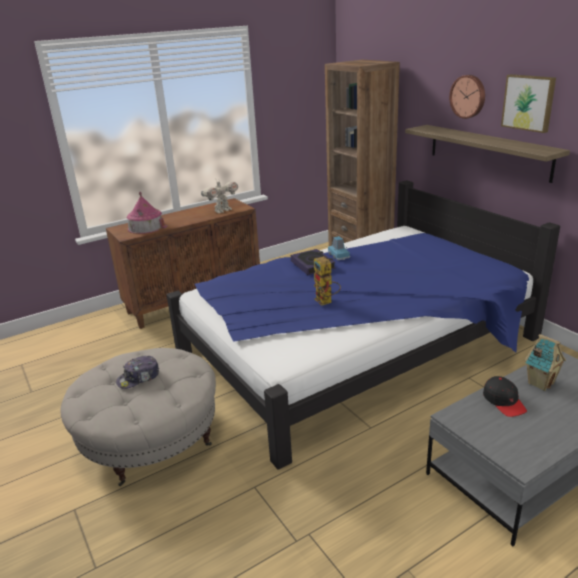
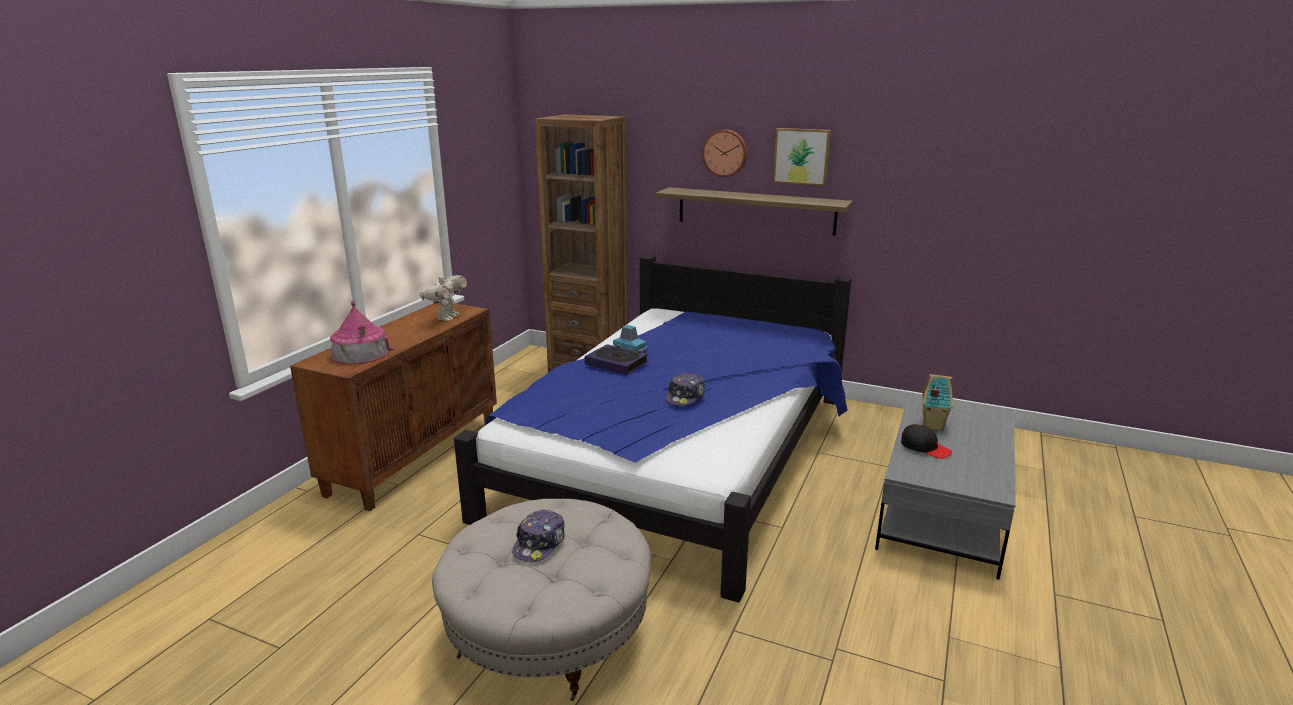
camera: 35 degrees left, 5 degrees down
toy robot [314,256,341,306] -> cap [665,373,705,406]

